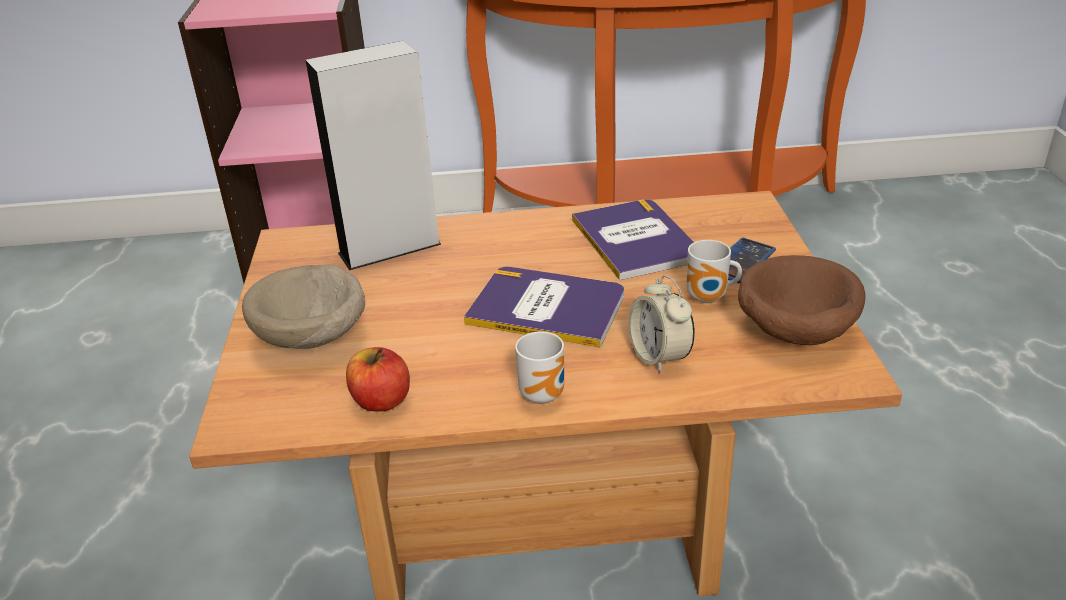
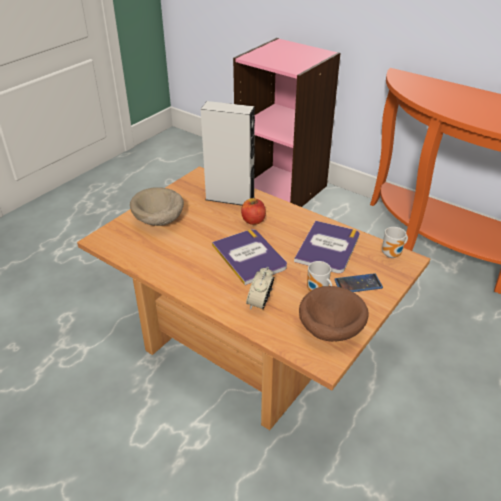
camera: 40 degrees right, 5 degrees up
apple [346,347,410,412] -> apple moved to [241,198,266,225]
mug [515,332,564,404] -> mug moved to [382,227,408,258]

